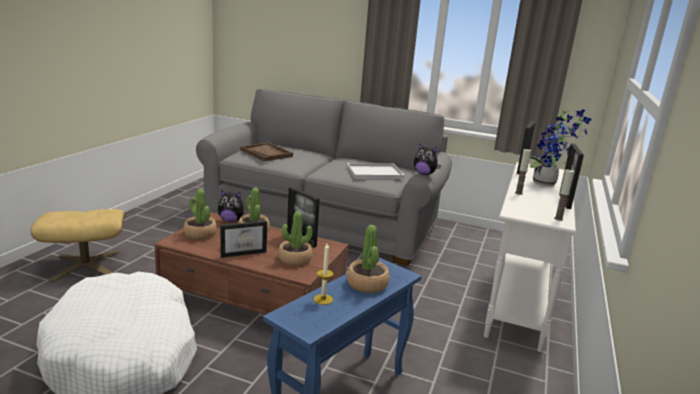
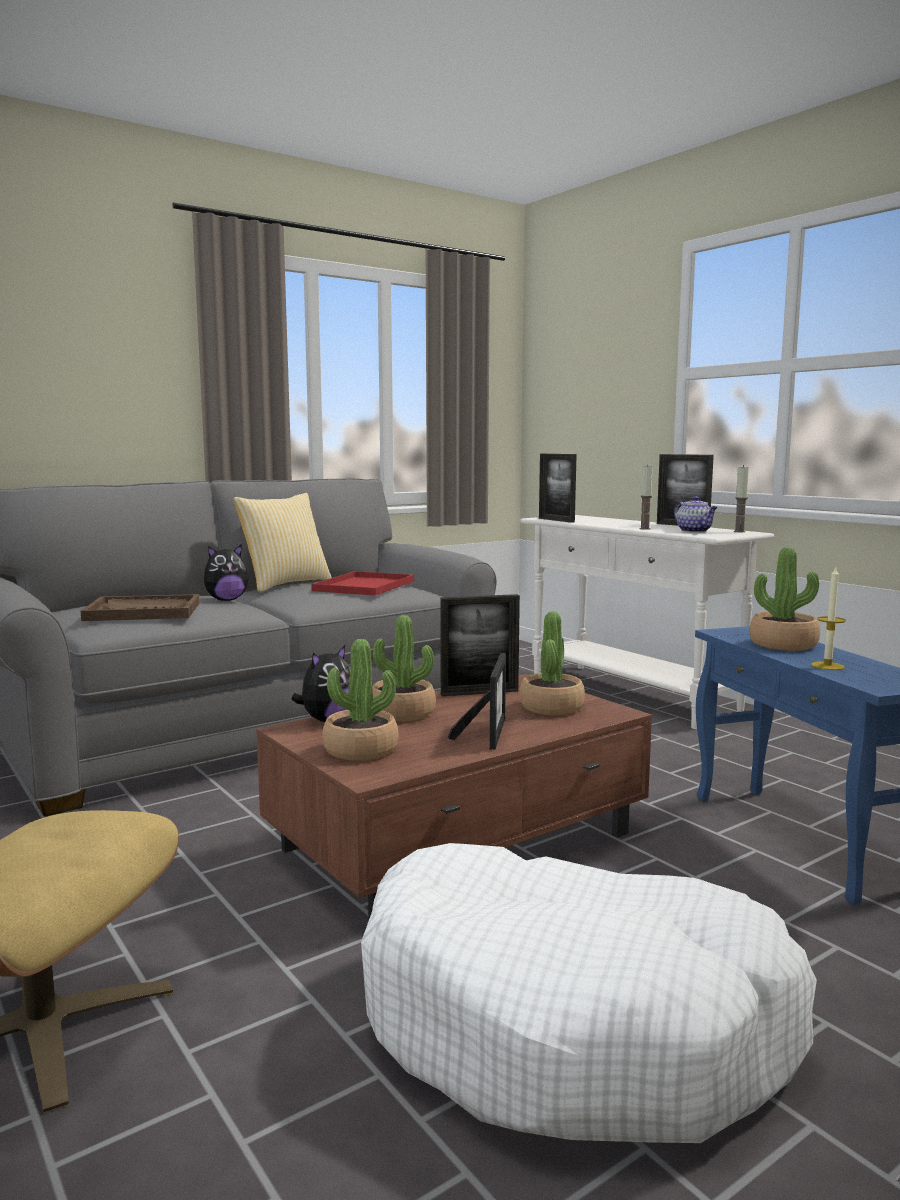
camera: 55 degrees left, 10 degrees down
white tray [347,163,405,179] -> red tray [311,571,414,596]
plush toy [414,144,441,175] -> plush toy moved to [204,545,249,601]
potted plant [530,109,591,186] -> none
none -> pillow [234,493,332,592]
none -> teapot [674,496,718,532]

